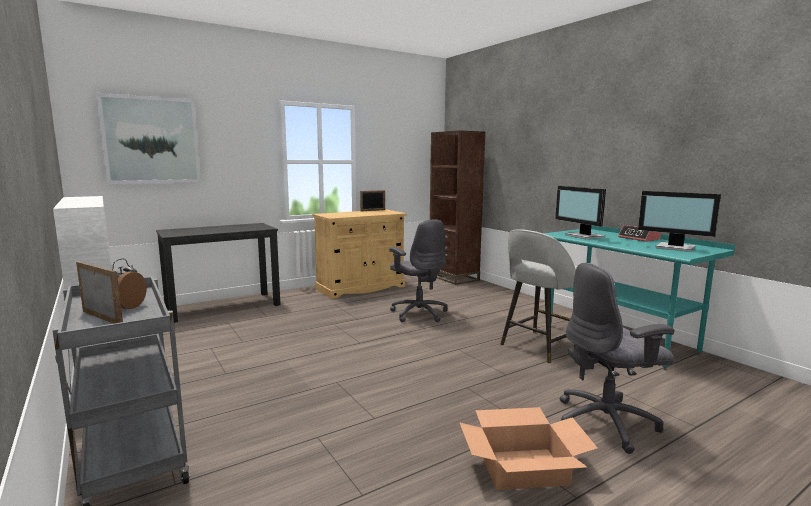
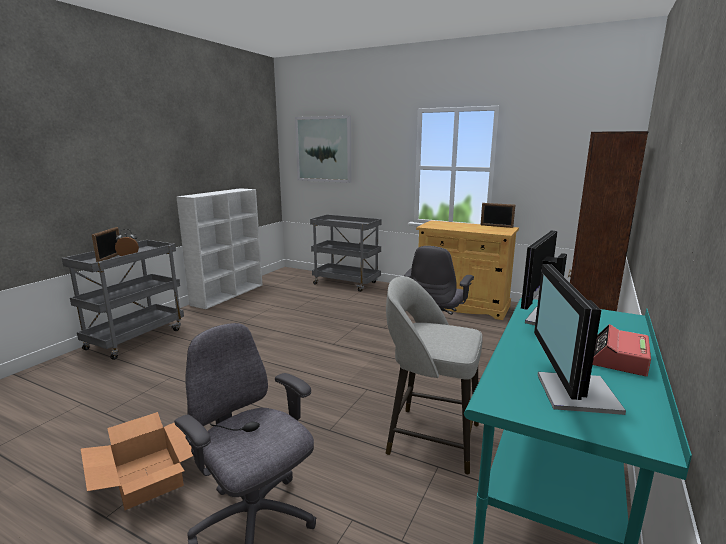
camera: 60 degrees right, 5 degrees up
black desk [156,223,280,323] -> grey cart [310,215,382,292]

